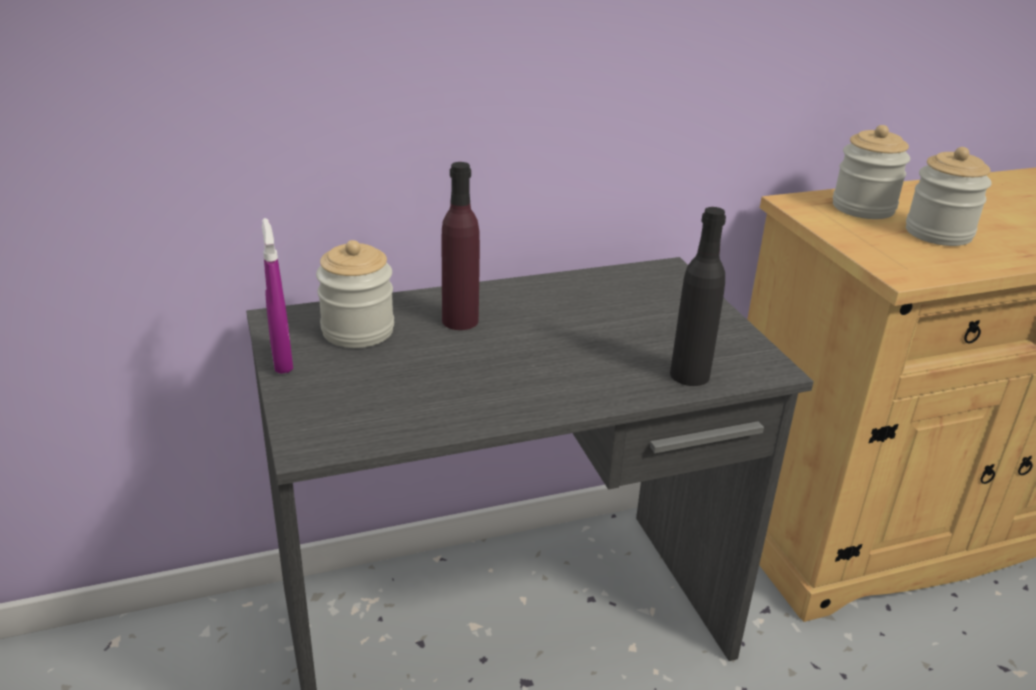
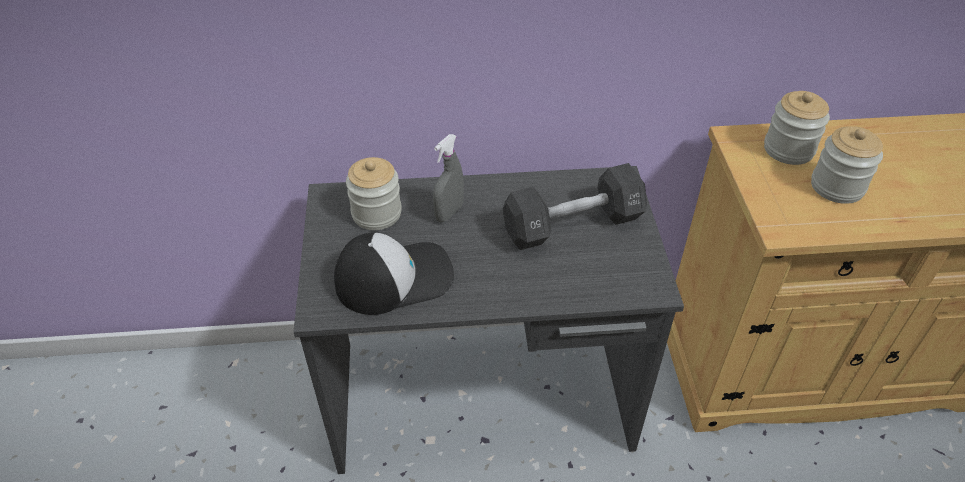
camera: 15 degrees right, 15 degrees up
purple spray bottle [262,218,293,374] -> none
purple bottle [442,162,480,330] -> grey spray bottle [433,134,464,222]
black bottle [670,207,726,386] -> none
none -> cap [334,233,454,315]
none -> black dumbbell [503,163,647,250]

